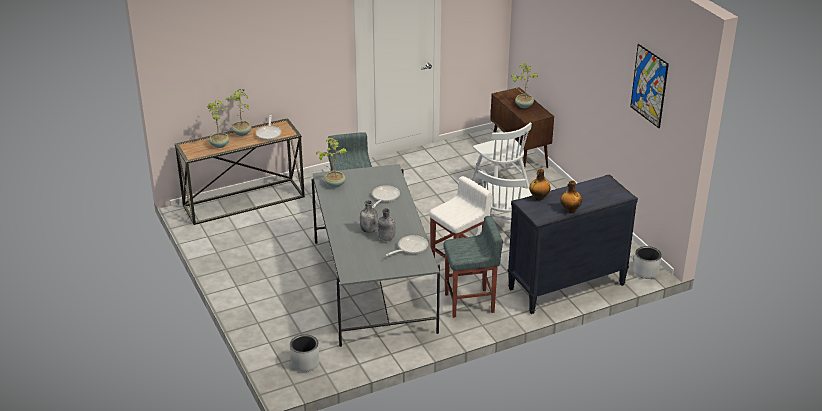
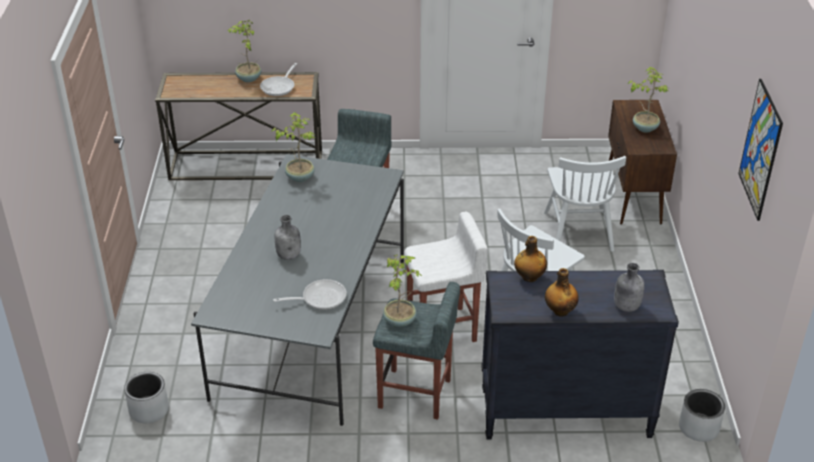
camera: 25 degrees right, 5 degrees up
potted plant [207,100,229,148] -> potted plant moved to [383,255,422,327]
frying pan [372,185,400,208] -> none
grey bottle [377,208,395,241] -> grey bottle moved to [614,263,645,312]

